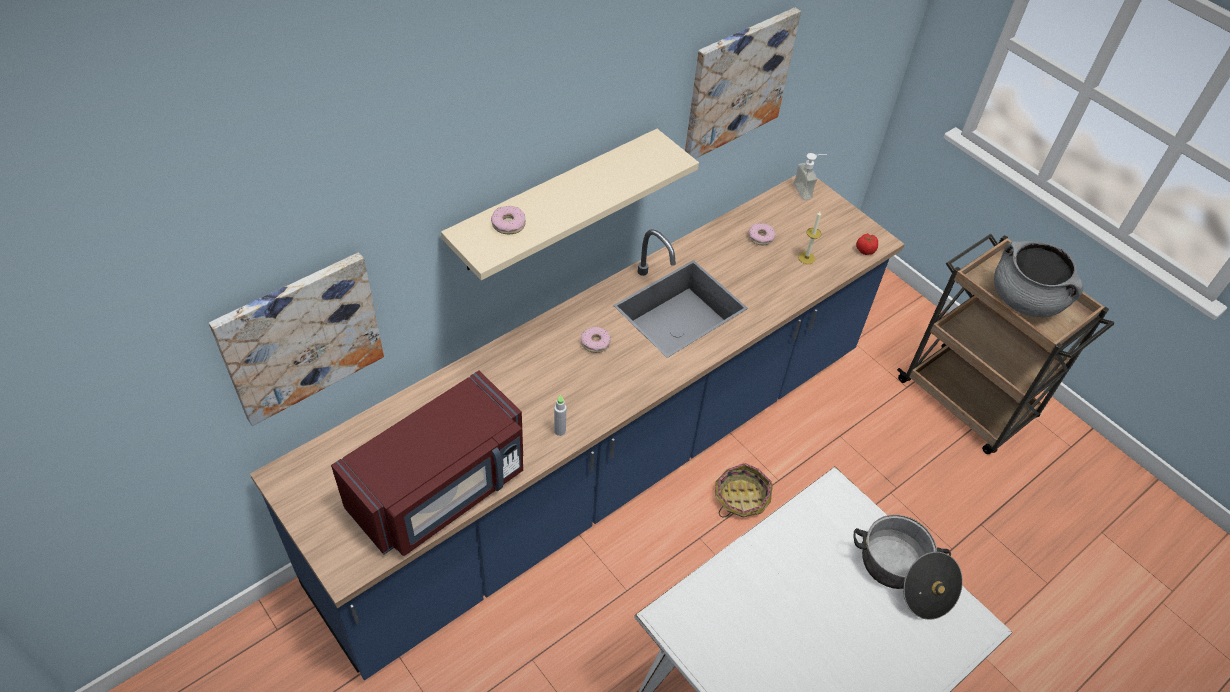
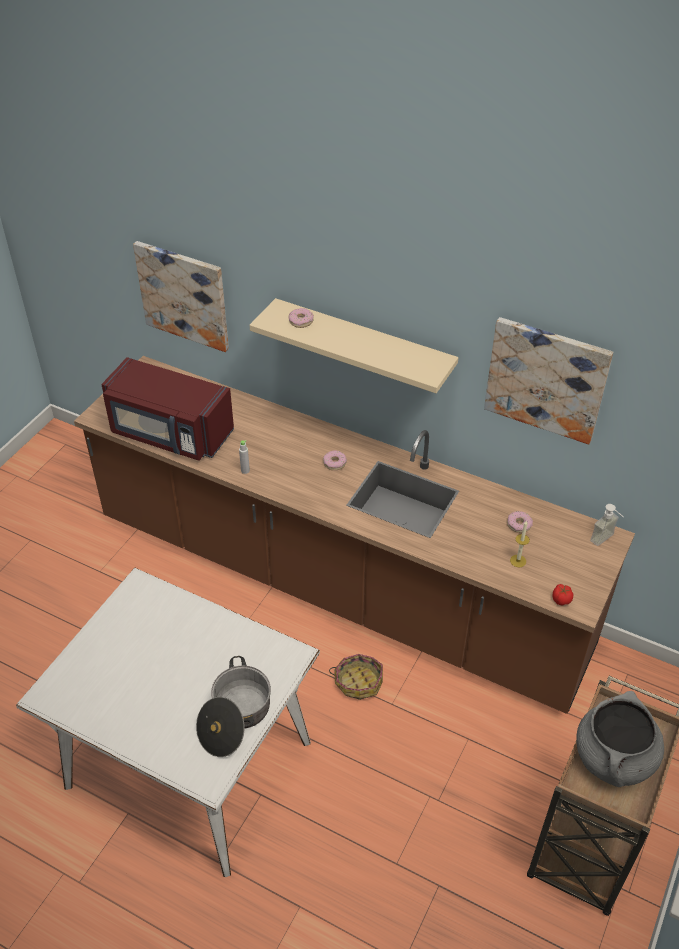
camera: 70 degrees right, 5 degrees down
blue counter [250,175,905,680] -> brown counter [74,356,635,714]

